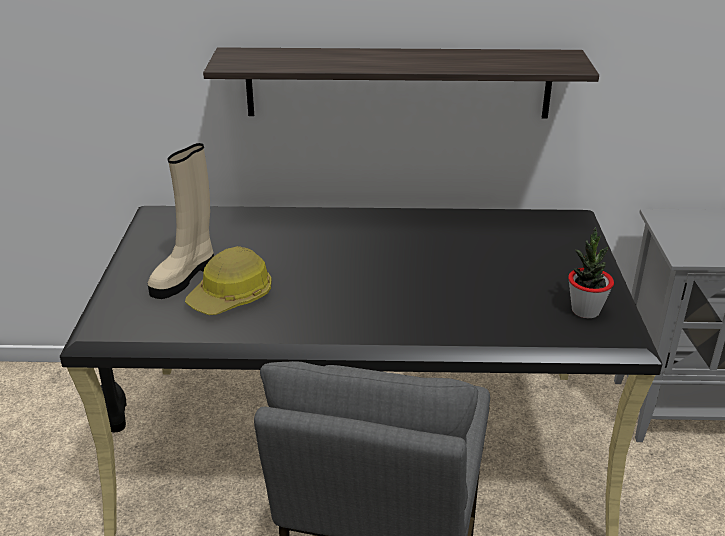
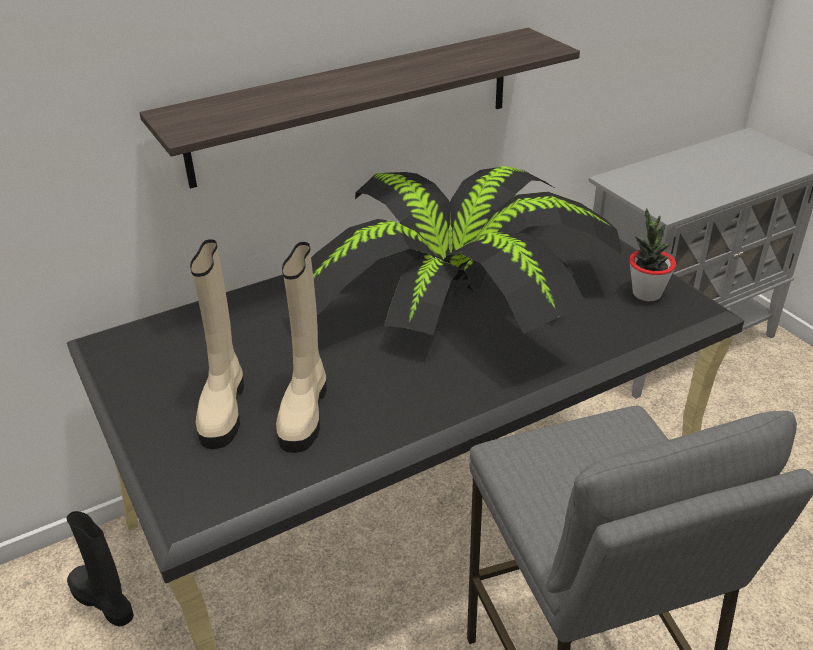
camera: 30 degrees left, 5 degrees up
hard hat [185,246,272,315] -> beige boot [276,242,327,453]
none -> potted plant [311,166,623,335]

